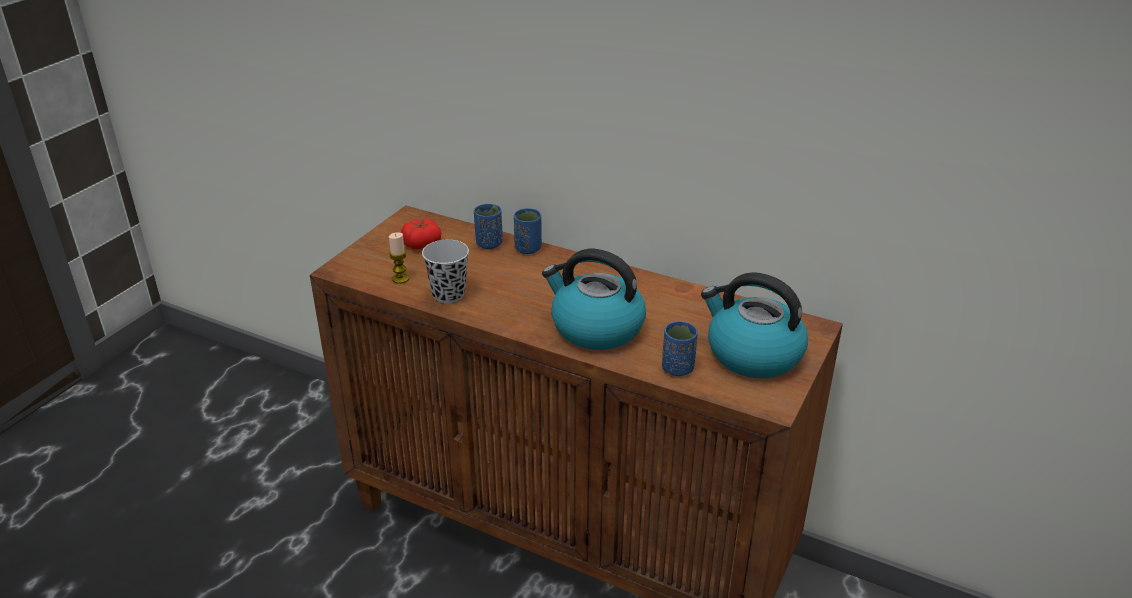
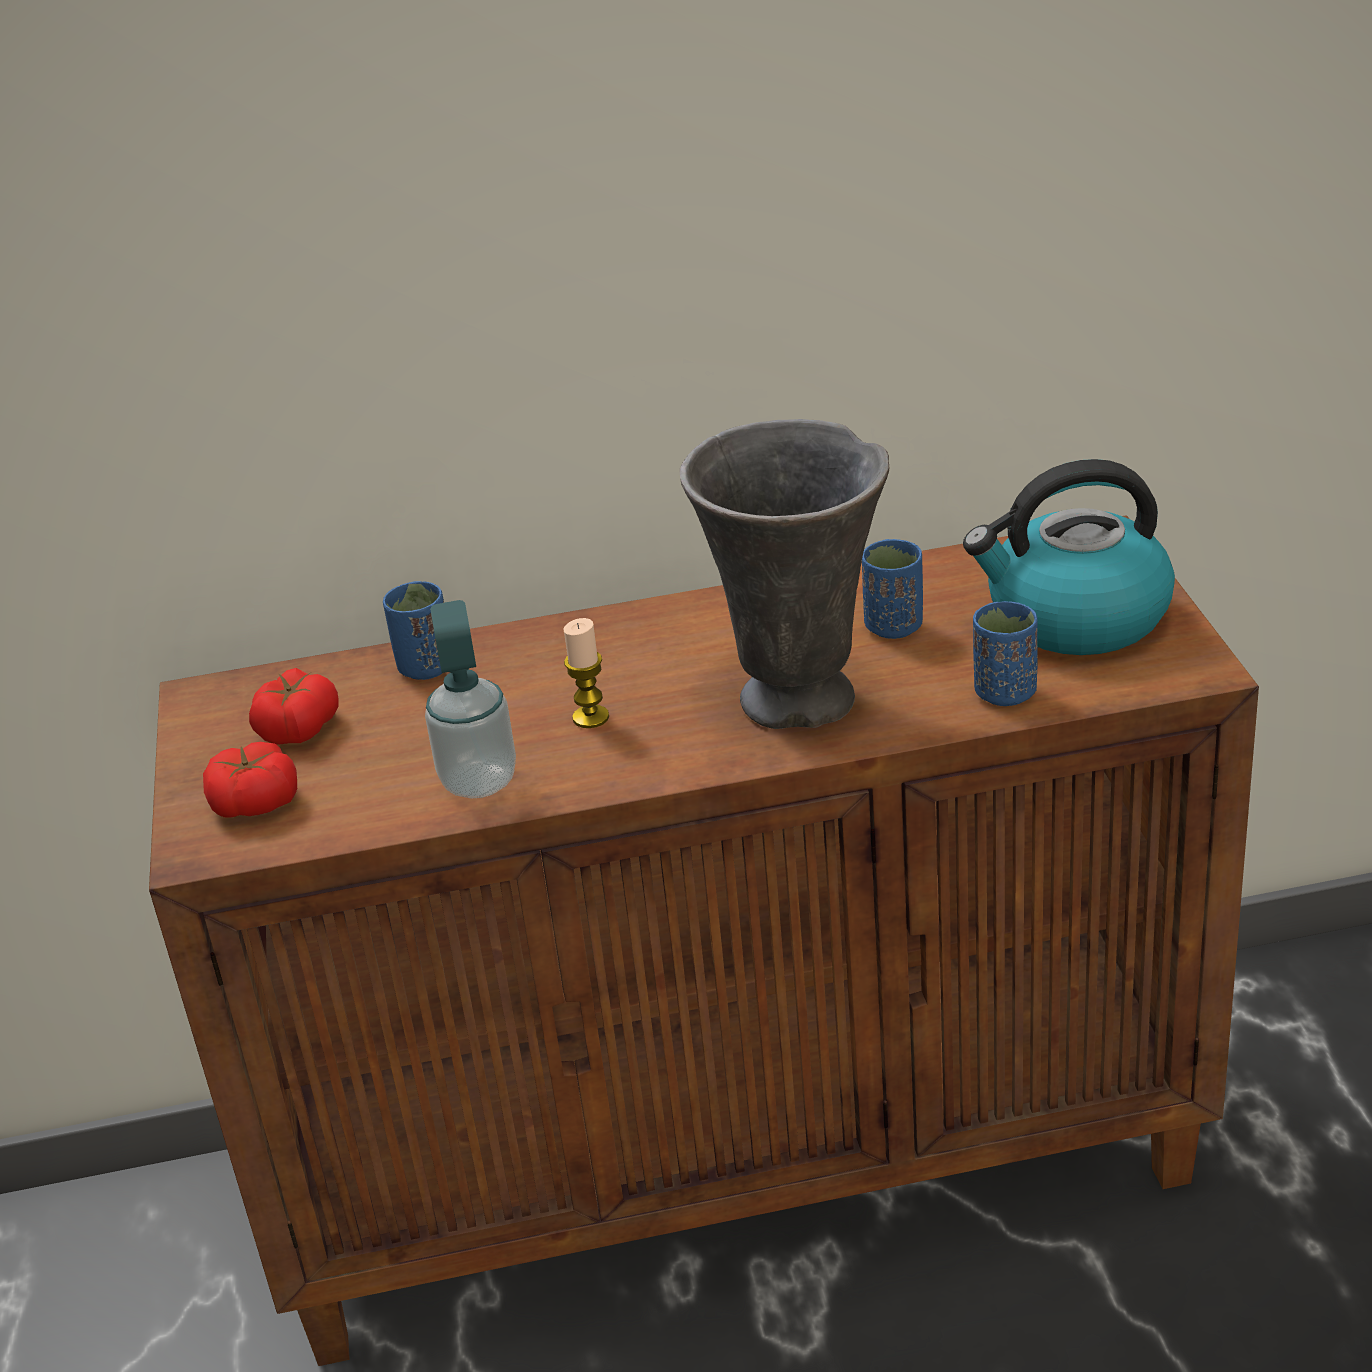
camera: 35 degrees left, 0 degrees up
candle [389,232,409,284] -> candle moved to [564,618,609,728]
black cup [422,240,469,303] -> soap dispenser [425,600,516,798]
blue cup [514,208,542,254] -> blue cup moved to [862,539,923,639]
kettle [542,249,646,350] -> grey vase [680,419,889,729]
none -> tomato [203,742,297,817]

